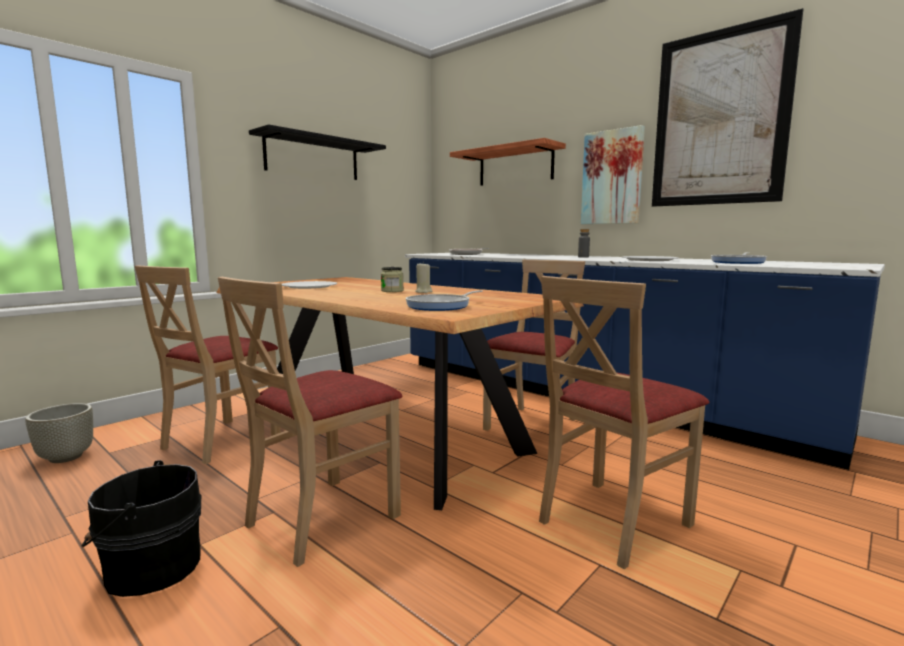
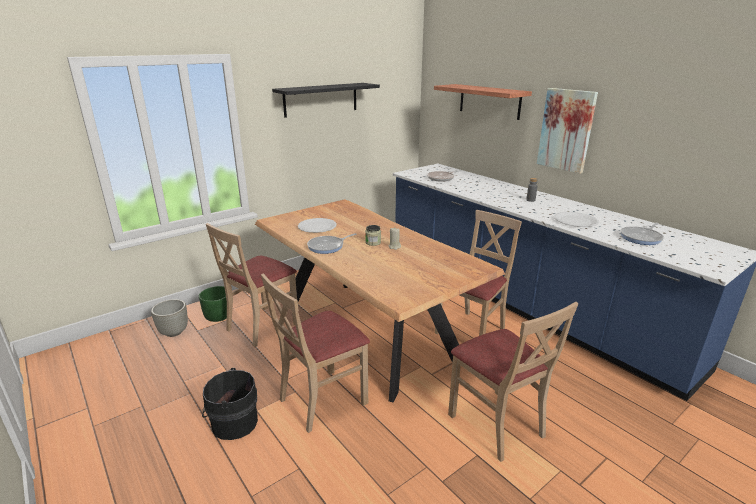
camera: 10 degrees right, 15 degrees up
frying pan [406,290,483,311] -> frying pan moved to [307,233,357,254]
beige chair [539,276,709,569] -> beige chair turned 90 degrees counterclockwise [448,302,579,462]
picture [652,8,803,207] -> none
none -> green planter [199,286,233,322]

